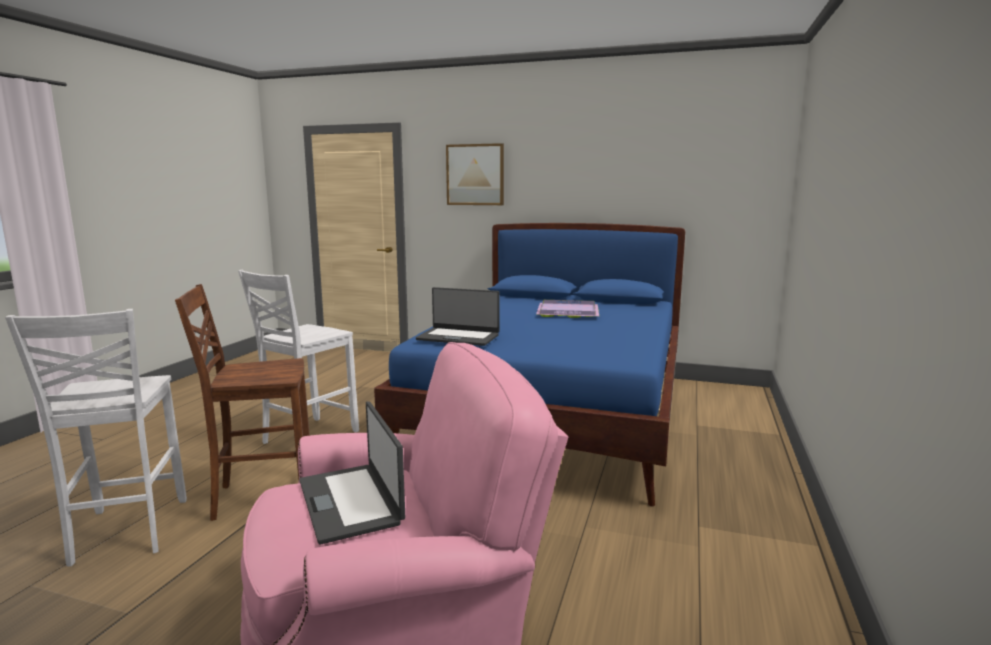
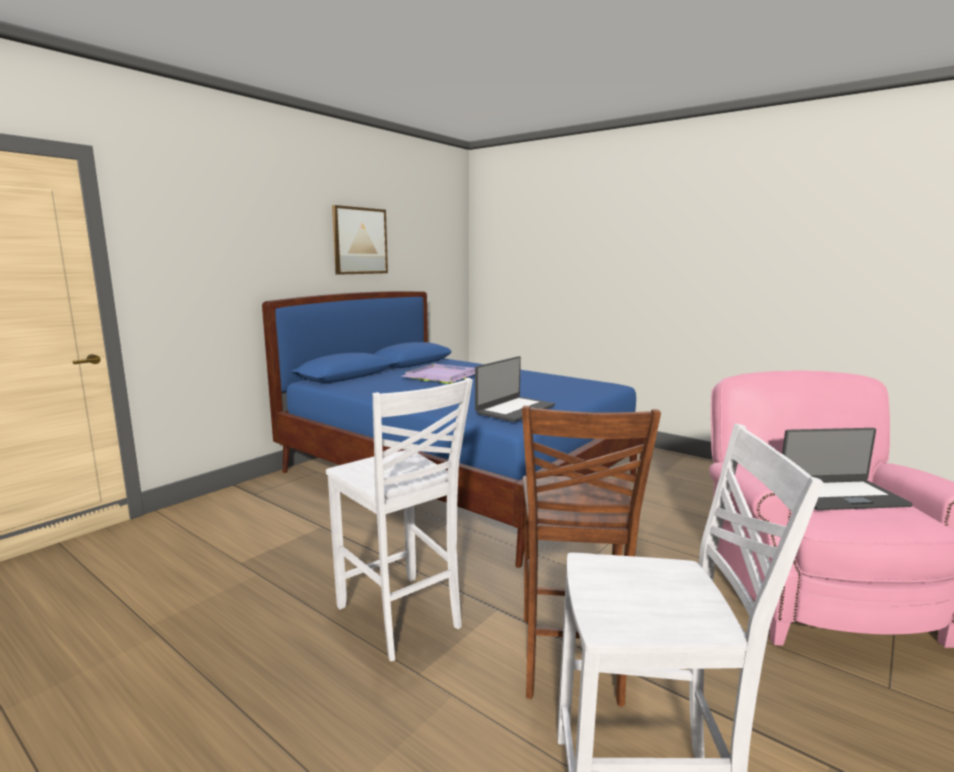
camera: 70 degrees left, 0 degrees up
picture [446,143,504,205] -> picture moved to [332,205,388,275]

